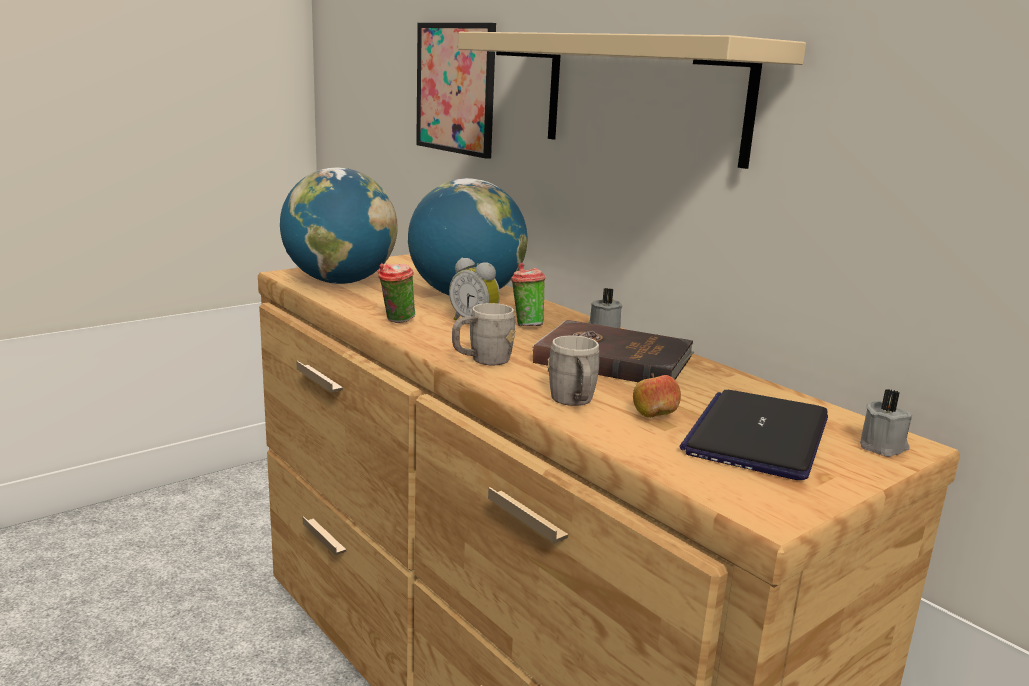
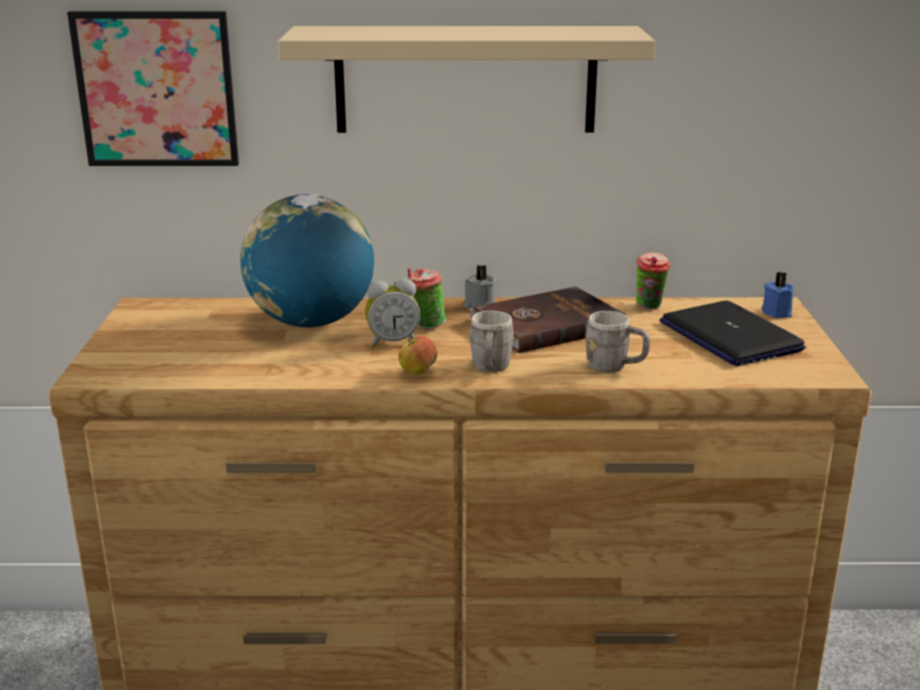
camera: 50 degrees left, 5 degrees up
globe [280,168,398,284] -> none
cup [377,263,415,323] -> cup moved to [636,252,670,309]
apple [633,373,681,418] -> apple moved to [398,336,437,375]
grey candle [860,389,912,457] -> blue candle [762,272,794,318]

